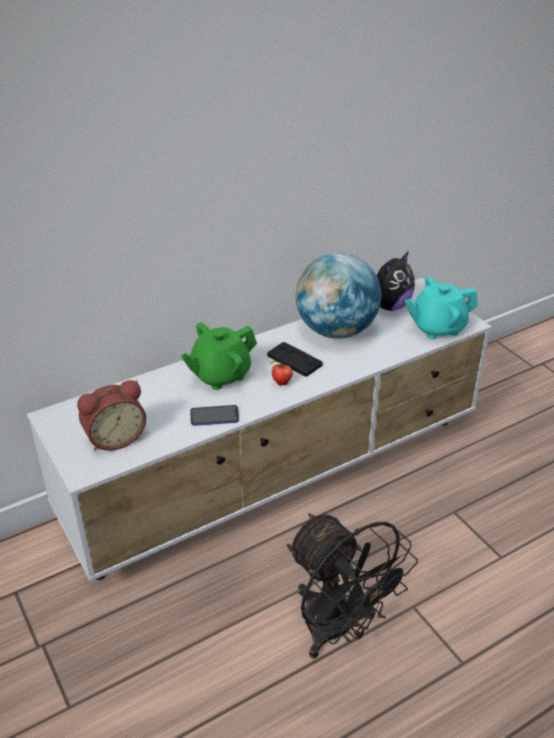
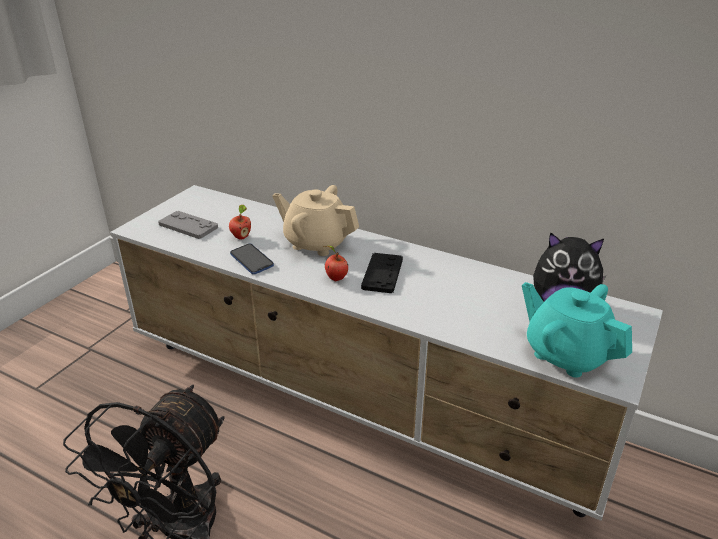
camera: 60 degrees right, 5 degrees down
alarm clock [77,380,146,451] -> grey game controller [159,211,218,239]
green teapot [181,323,257,390] -> beige teapot [272,185,359,256]
globe [295,253,381,339] -> none
none -> apple [229,205,251,240]

